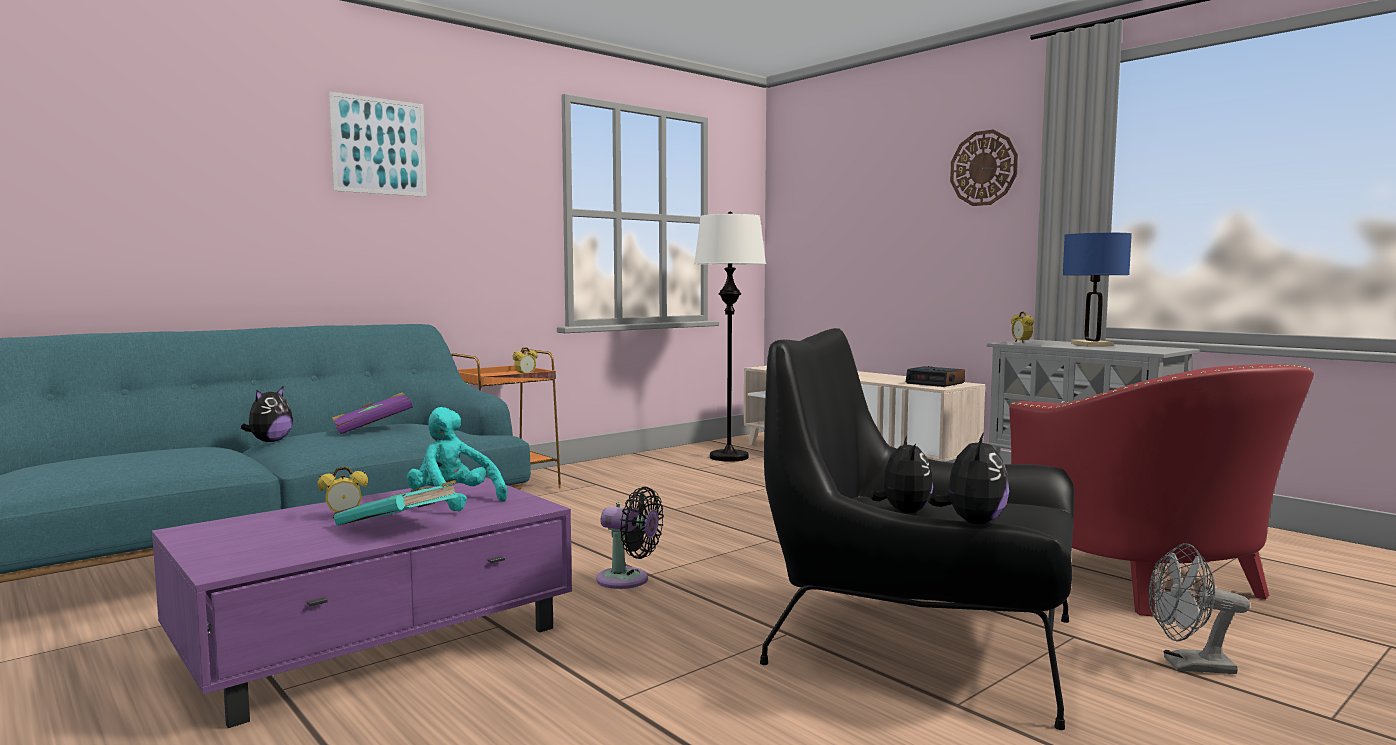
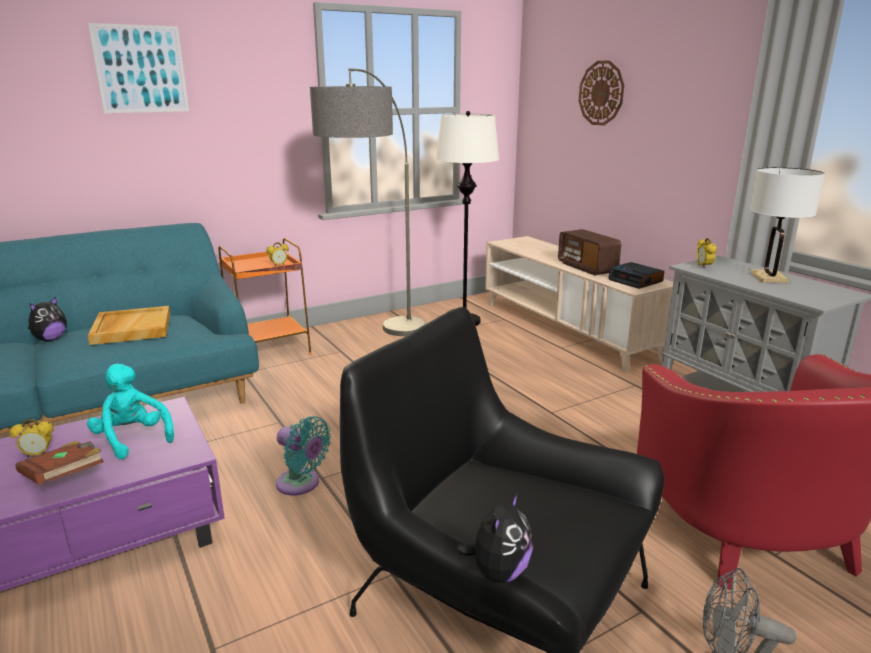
camera: 10 degrees right, 15 degrees up
purple book [332,393,413,434] -> beige tray [88,306,170,345]
turquoise book [334,480,458,526] -> brown book [15,441,104,485]
black fan [596,486,664,589] -> turquoise fan [276,416,331,496]
plush toy [870,436,933,513] -> none
wall clock [950,129,1018,206] -> wall clock moved to [579,60,624,126]
blue table lamp [1063,233,1132,346] -> white table lamp [749,167,825,283]
none -> floor lamp [310,68,425,336]
none -> radio [558,229,621,275]

